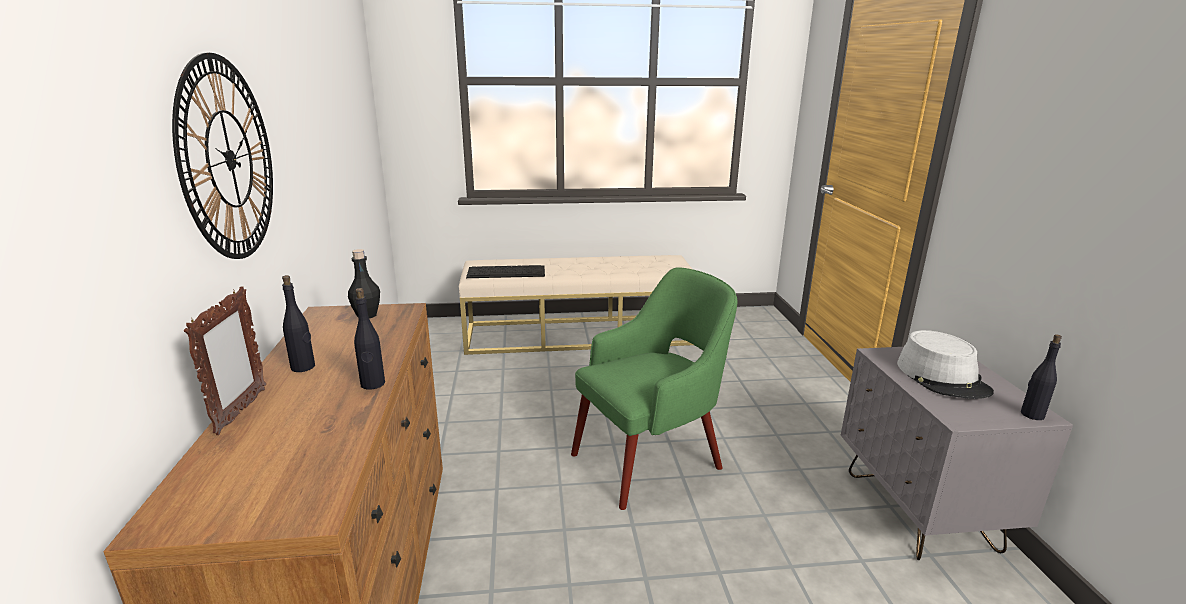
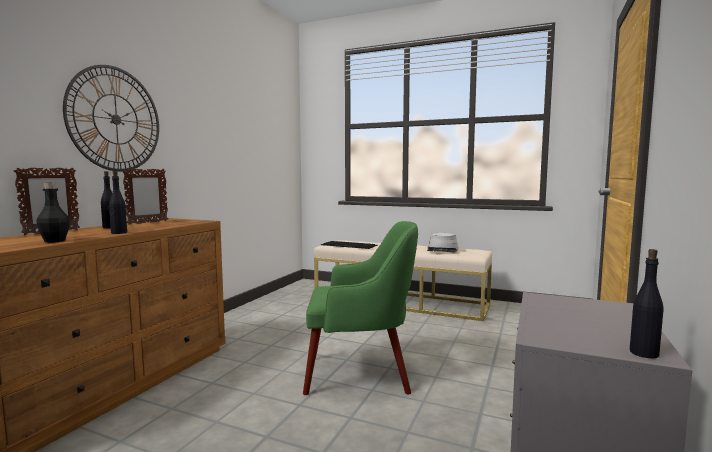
camera: 30 degrees right, 15 degrees down
black bottle [348,249,380,318] -> black bottle moved to [36,182,70,243]
grey hat [897,330,994,399] -> grey hat moved to [427,233,458,252]
none -> picture frame [122,169,168,225]

